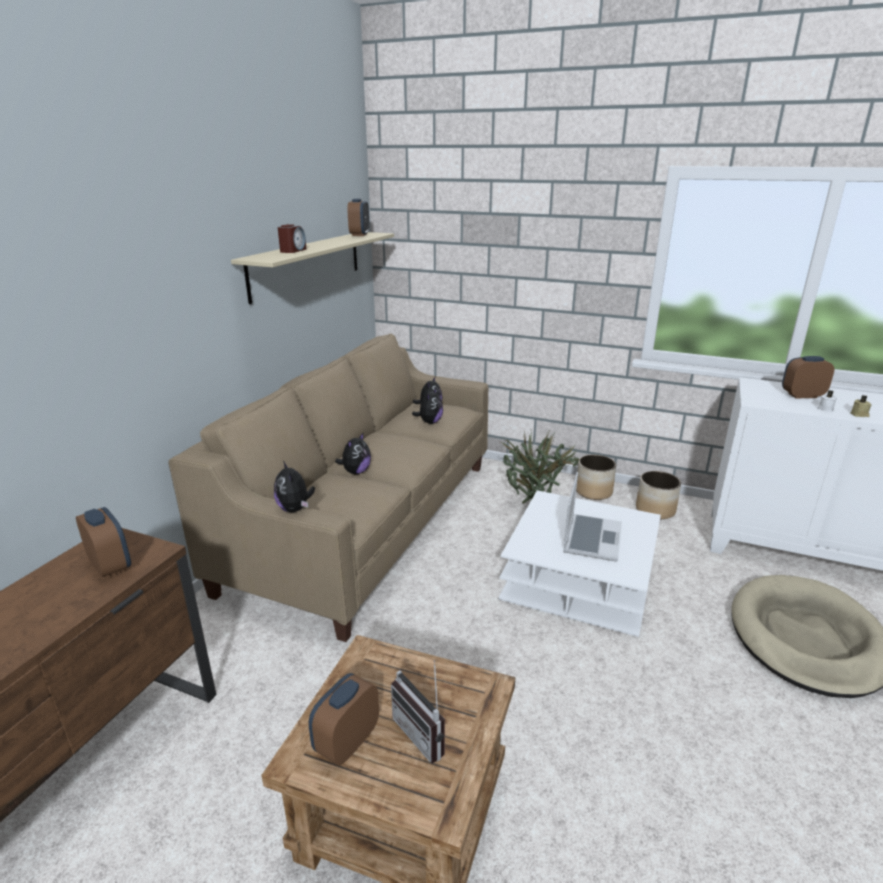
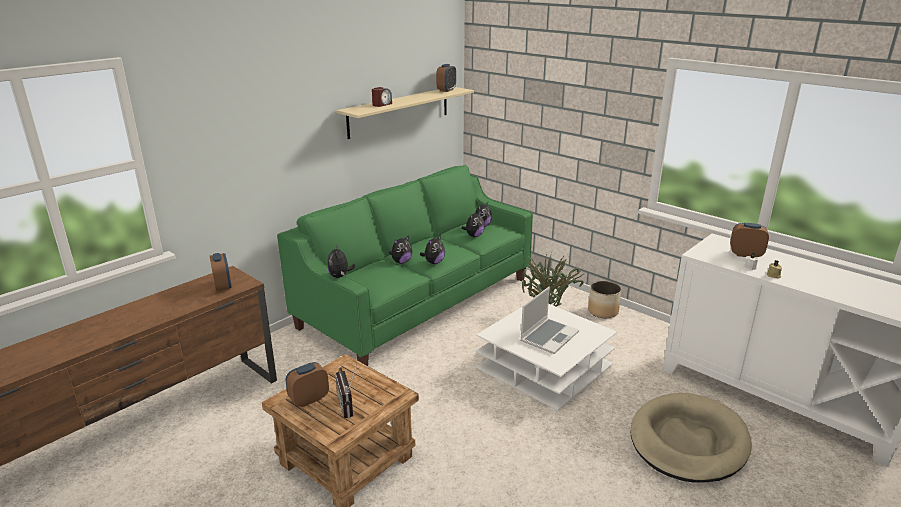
camera: 20 degrees right, 0 degrees up
beige sofa [168,334,488,642] -> green sofa [277,165,533,366]
planter [636,471,681,519] -> none
none -> plush toy [420,235,445,264]

